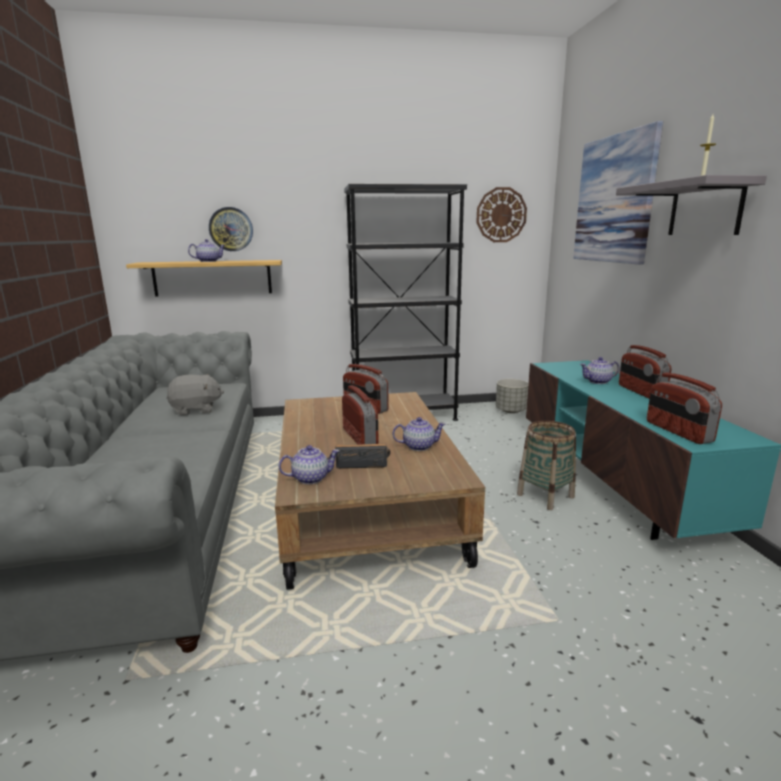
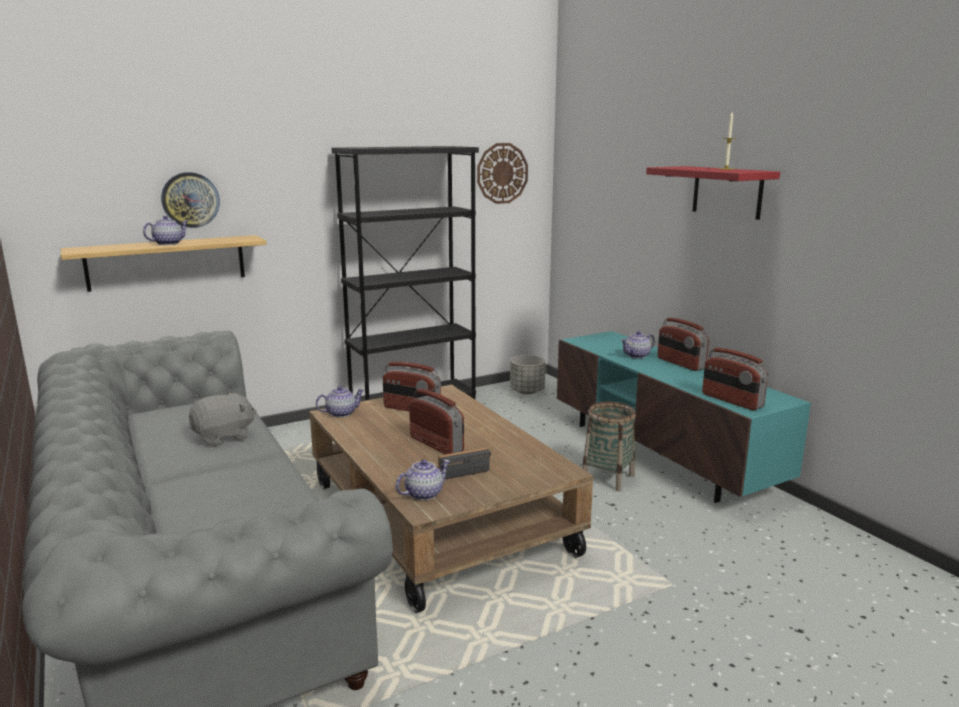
camera: 20 degrees left, 0 degrees up
teapot [393,417,445,451] -> teapot moved to [316,386,364,417]
picture [573,121,663,265] -> none
grey shelf [616,175,767,235] -> red shelf [646,166,780,220]

